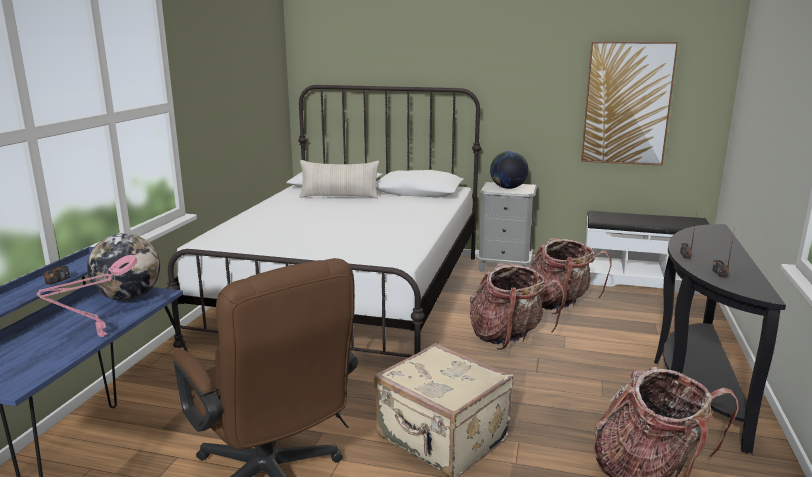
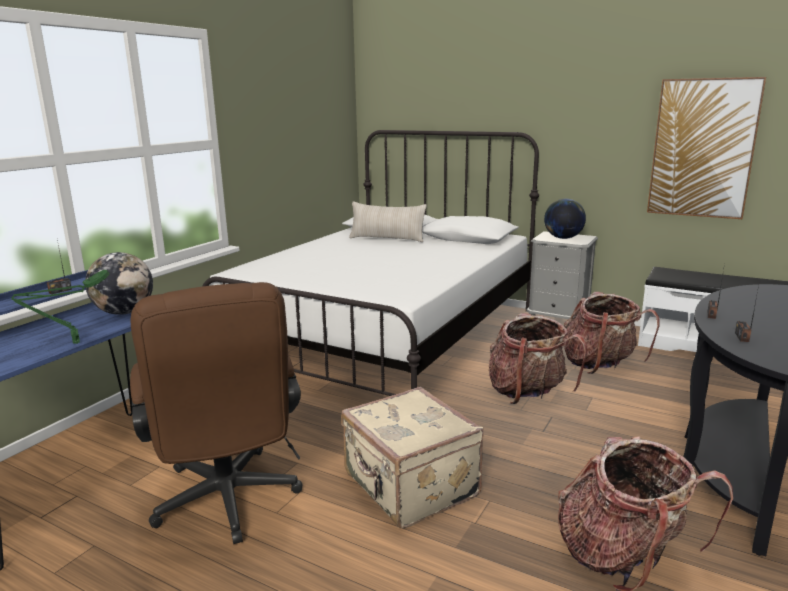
camera: 15 degrees right, 0 degrees up
pink table lamp [37,255,137,337] -> green table lamp [11,270,109,344]

